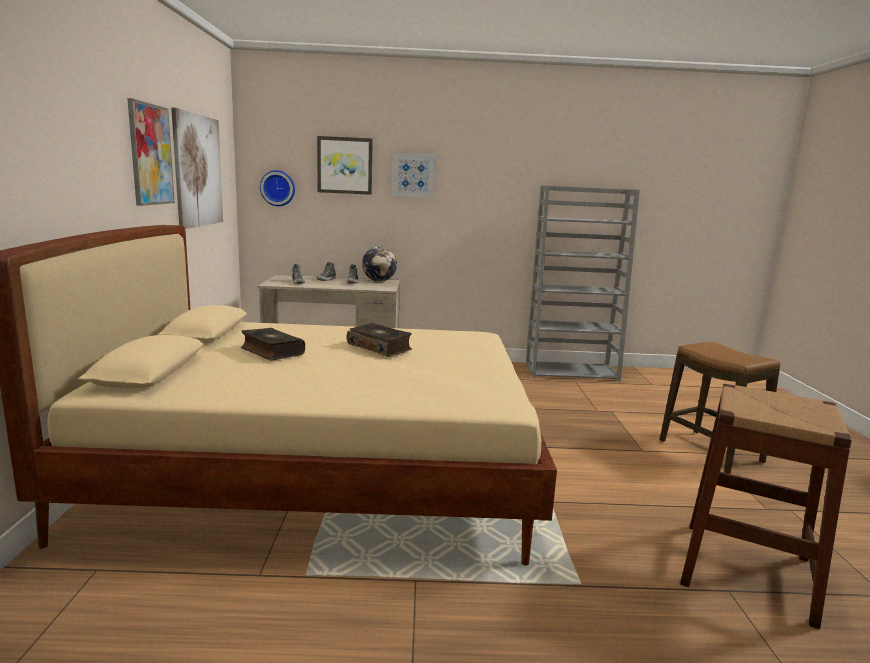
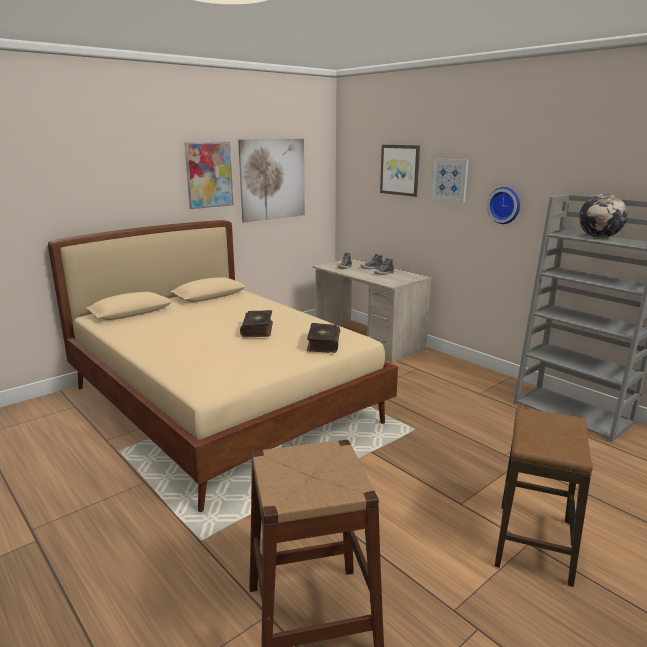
camera: 50 degrees right, 5 degrees up
book [241,328,305,360] -> book moved to [307,323,340,353]
wall clock [260,170,295,206] -> wall clock moved to [487,187,520,224]
globe [362,246,397,282] -> globe moved to [579,194,628,238]

